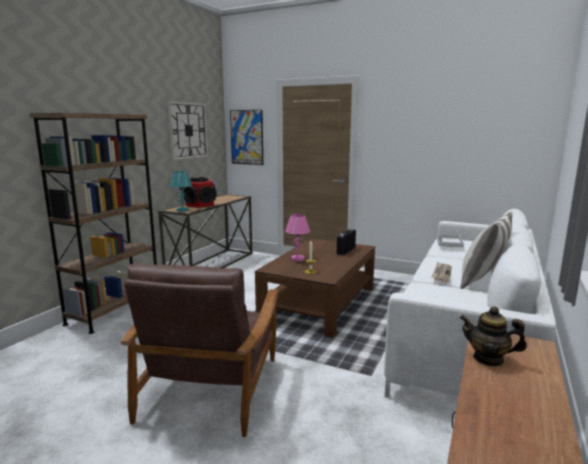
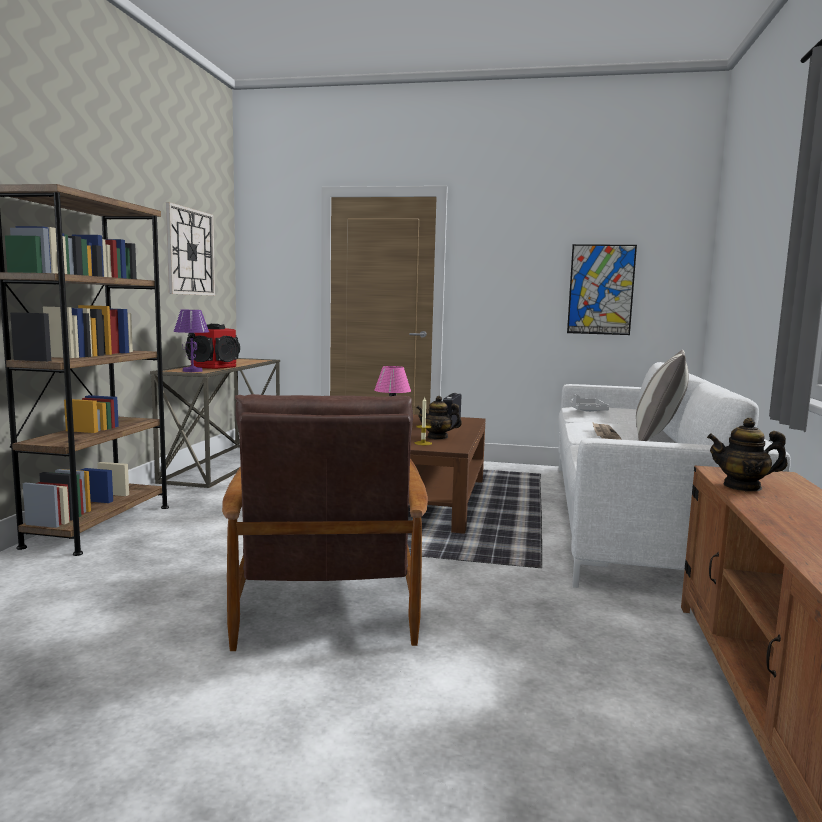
camera: 15 degrees left, 5 degrees down
turquoise table lamp [170,171,192,212] -> purple table lamp [173,310,209,372]
picture [230,110,263,165] -> picture moved to [567,244,637,335]
none -> teapot [416,396,462,440]

